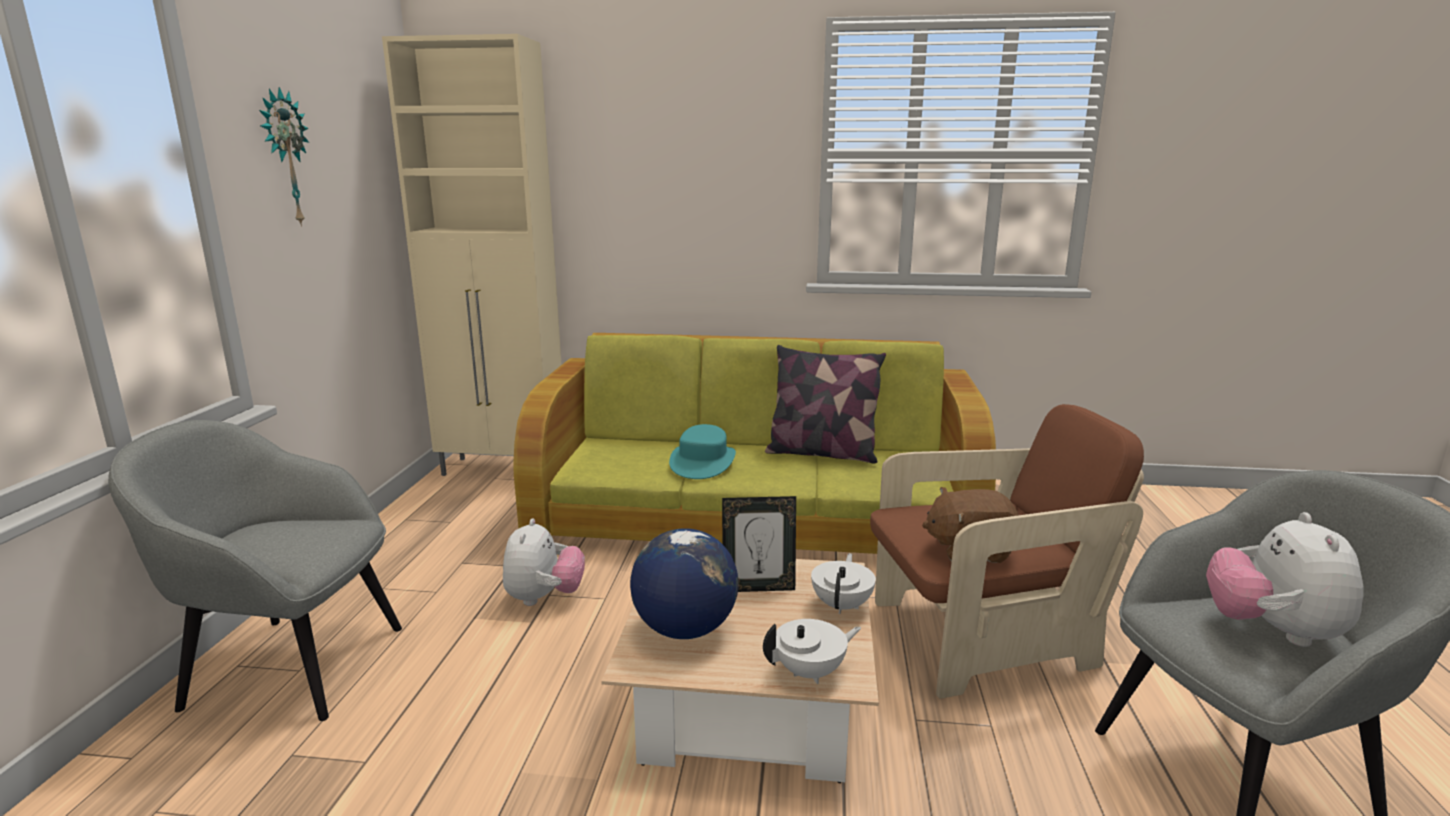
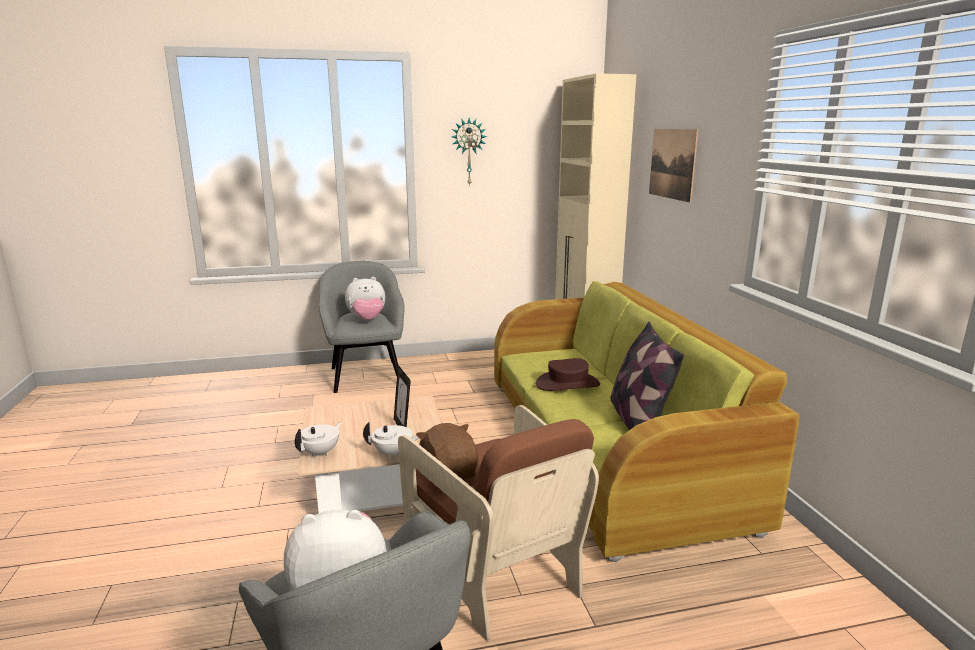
camera: 70 degrees right, 0 degrees up
plush toy [503,518,585,606] -> plush toy moved to [345,277,385,320]
globe [630,528,738,639] -> none
turquoise hat [669,424,736,479] -> brown hat [536,358,600,391]
white teapot [763,619,861,684] -> white teapot turned 105 degrees counterclockwise [295,422,342,457]
none -> picture [649,129,698,203]

